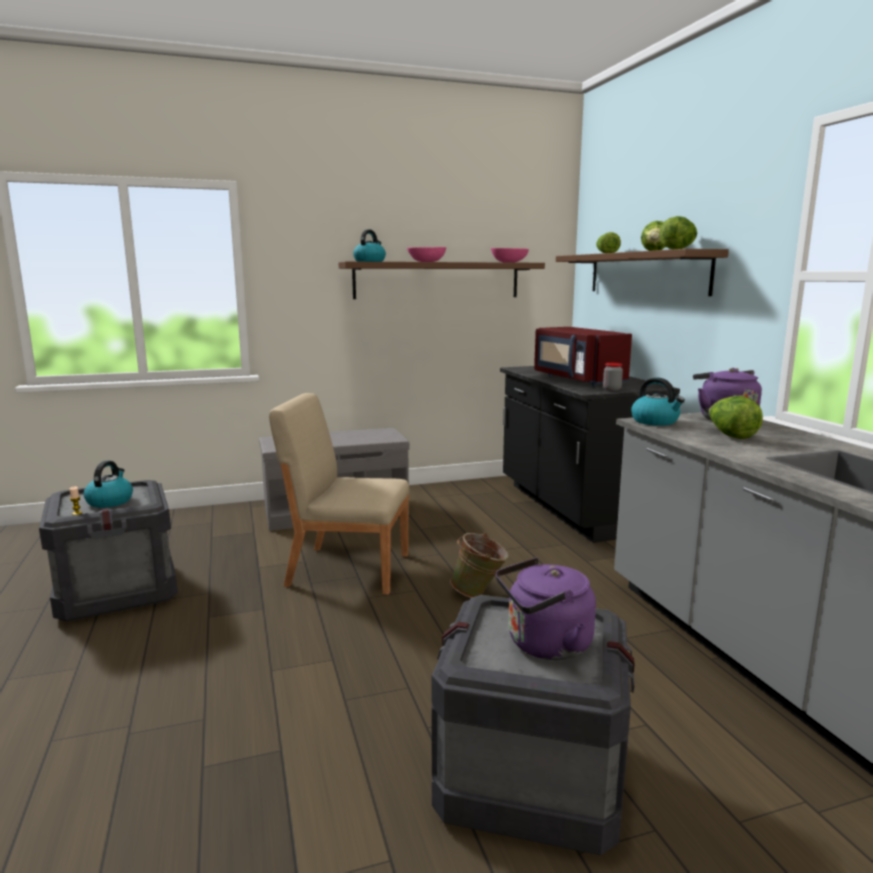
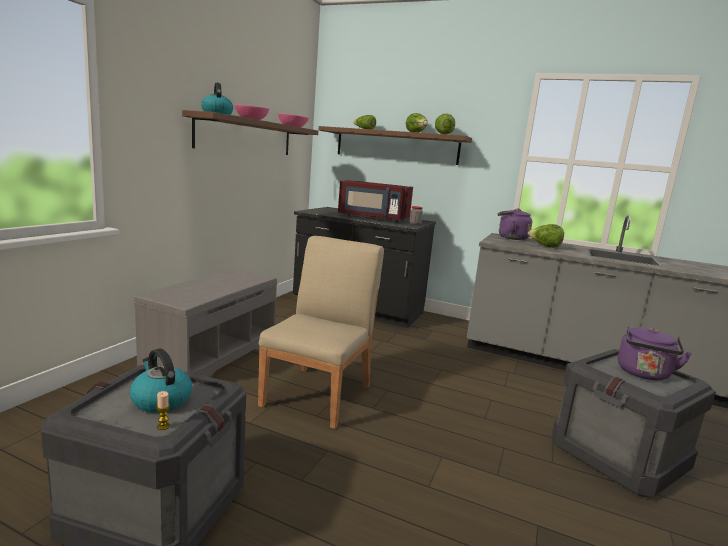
camera: 50 degrees left, 0 degrees up
beige chair [269,393,410,595] -> beige chair turned 150 degrees clockwise [258,236,384,429]
green bucket [450,533,509,598] -> none
kettle [631,377,685,426] -> none

